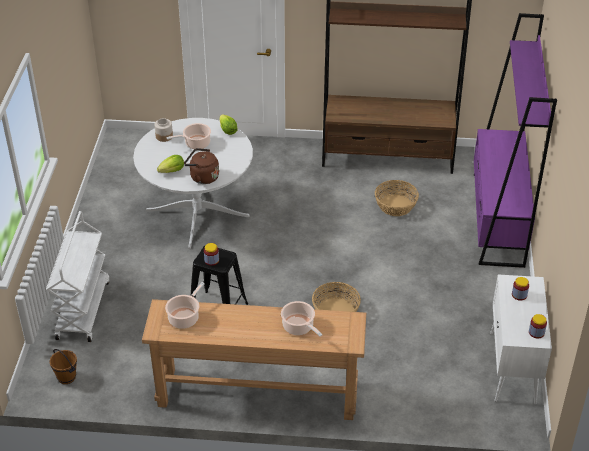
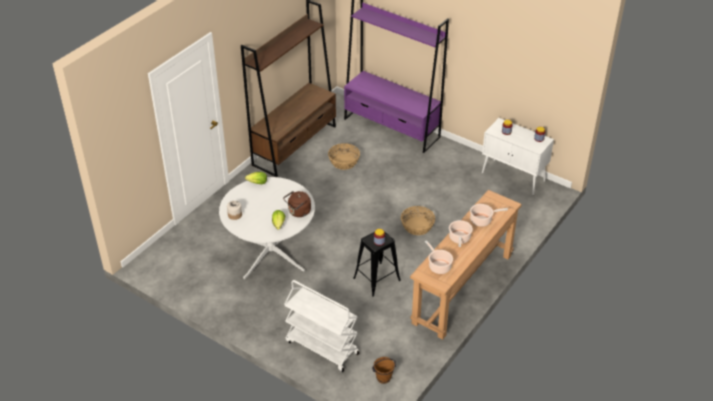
camera: 60 degrees left, 0 degrees up
cooking pot [166,123,211,149] -> cooking pot moved to [449,220,473,247]

